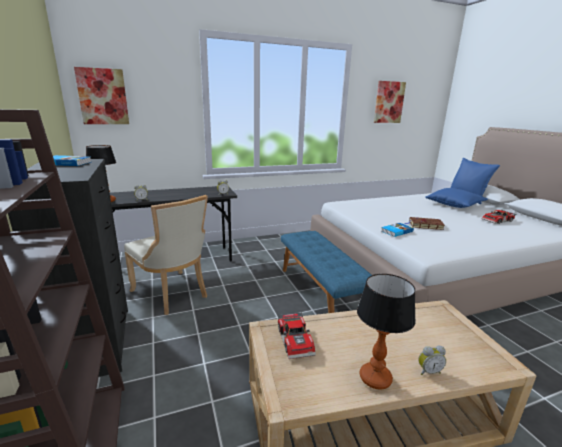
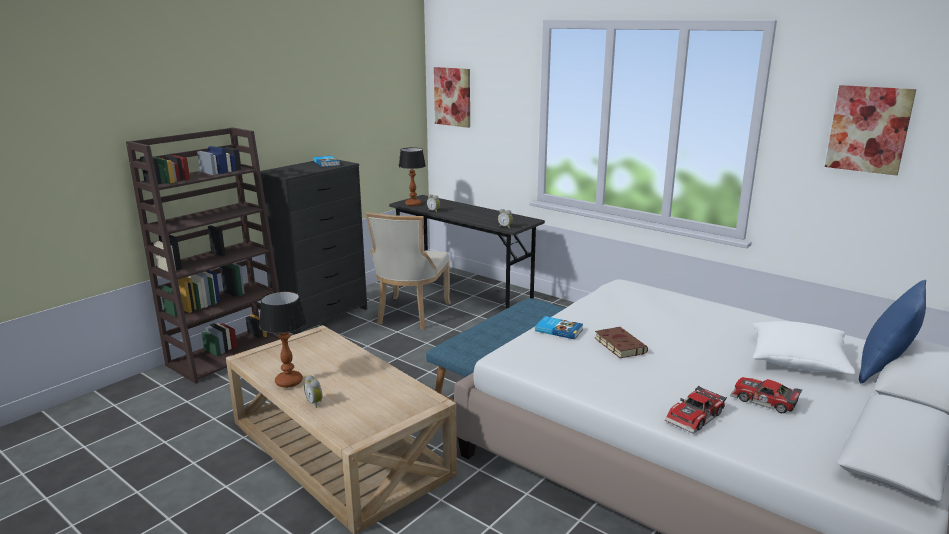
camera: 60 degrees right, 0 degrees up
toy car [278,312,316,359] -> toy car moved to [665,386,727,434]
blue pillow [425,188,488,208] -> white pillow [752,321,855,374]

